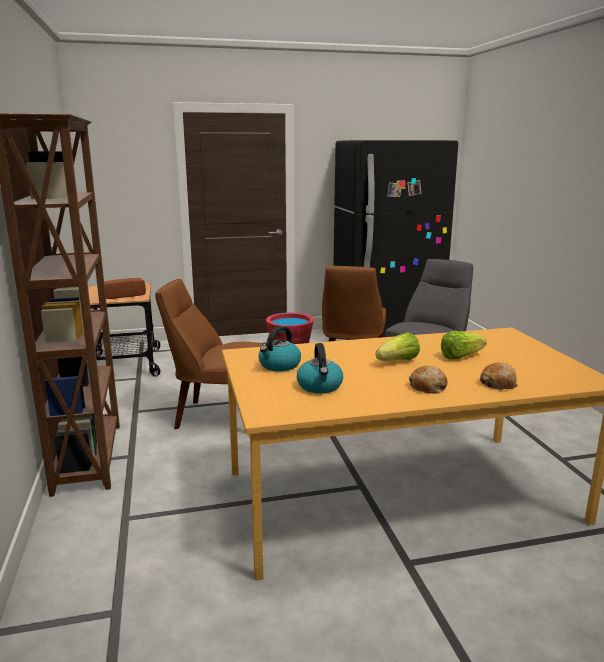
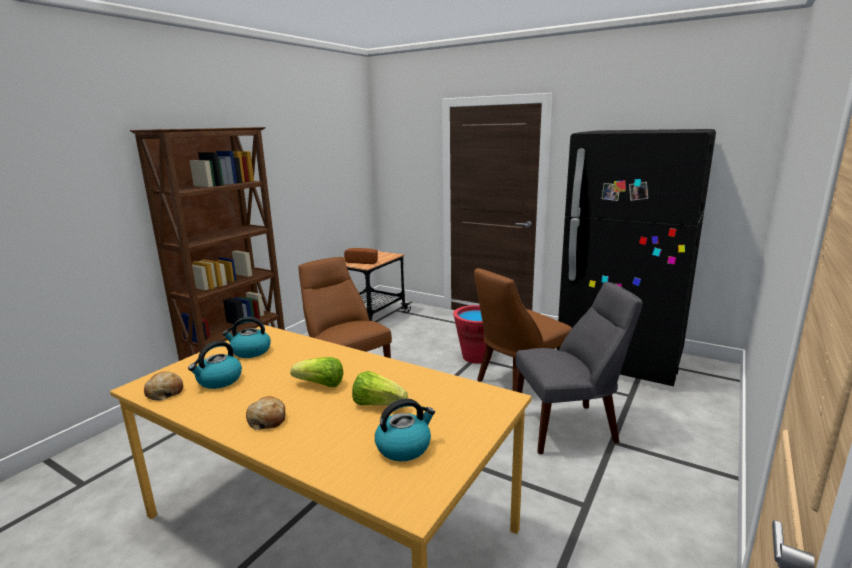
camera: 45 degrees right, 0 degrees up
bread [480,362,518,390] -> bread moved to [144,371,183,401]
none -> kettle [375,398,435,461]

